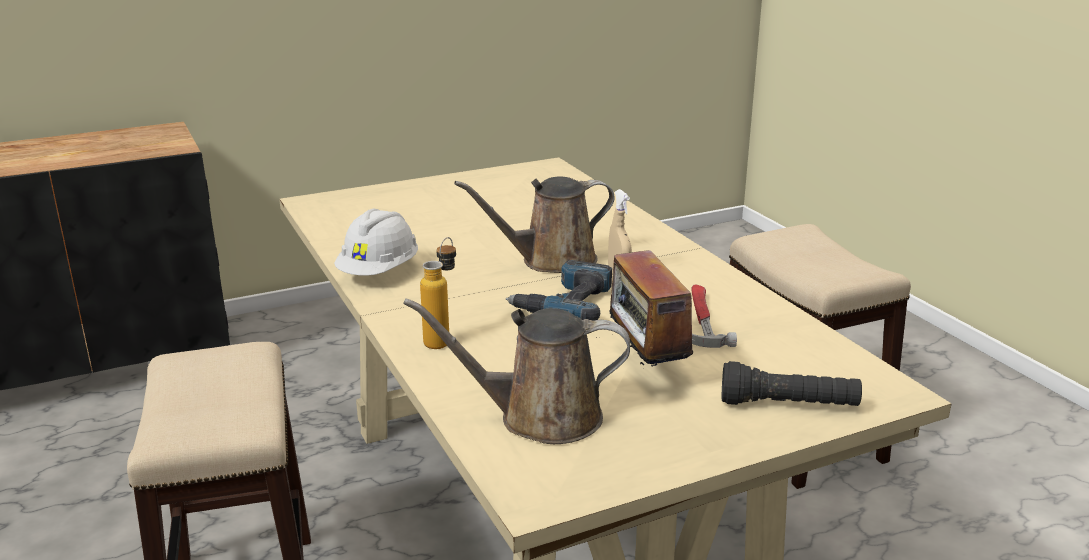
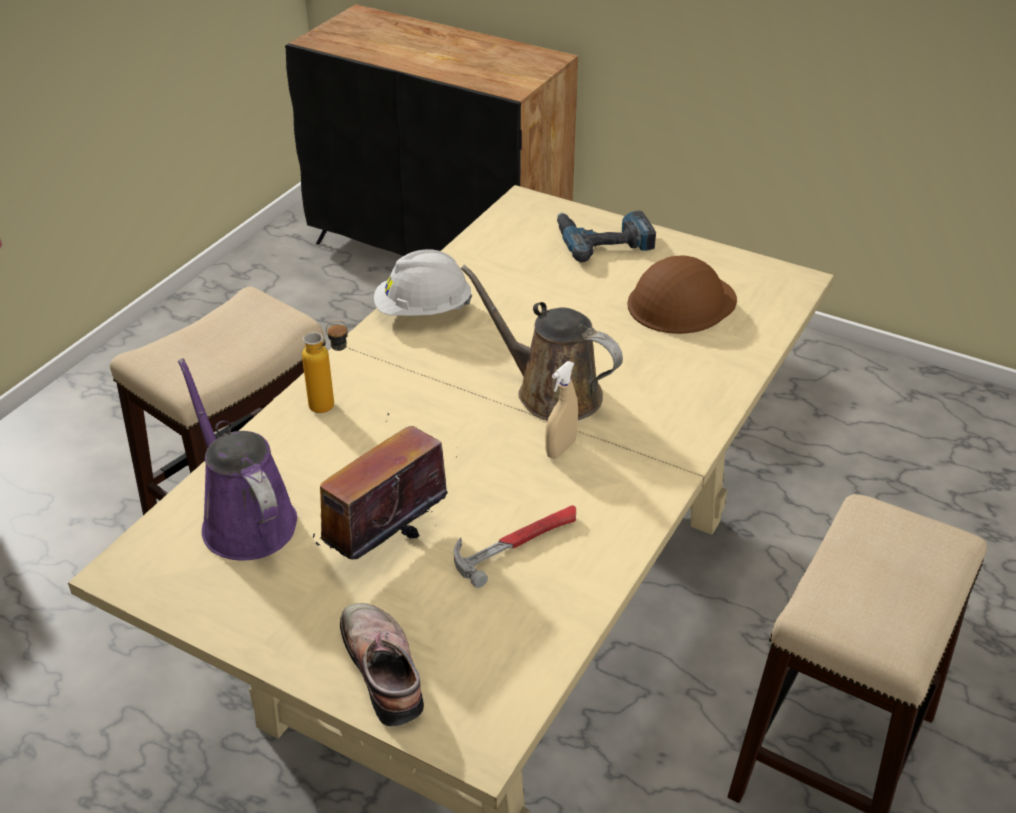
camera: 55 degrees right, 15 degrees up
brown watering can [403,298,630,444] -> purple watering can [178,358,297,560]
power drill [506,260,612,321] -> power drill moved to [557,211,656,262]
black flashlight [722,361,862,406] -> shoe [340,603,424,726]
none -> brown hard hat [627,255,737,334]

